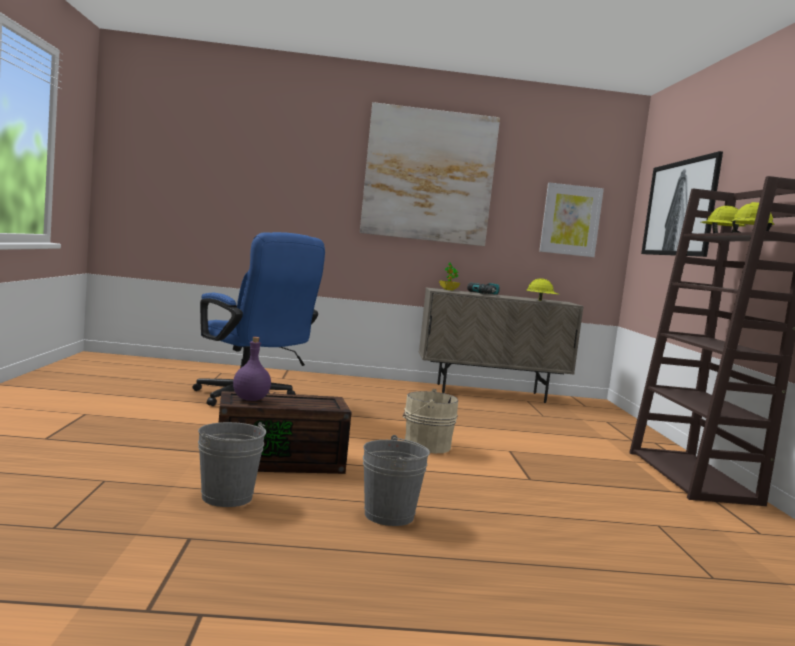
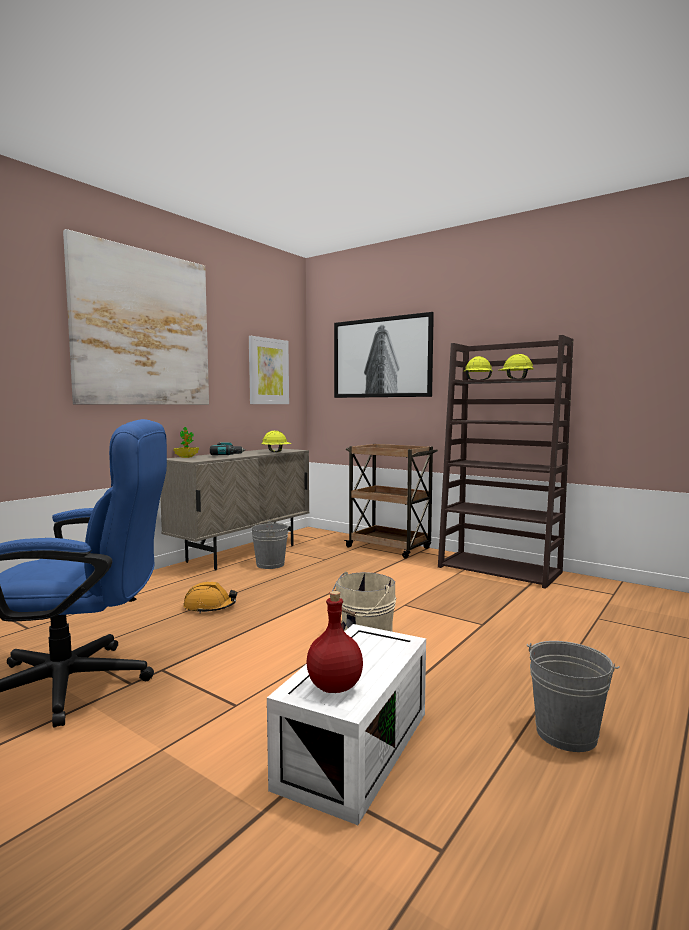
camera: 50 degrees left, 0 degrees up
grey bucket [198,422,266,507] -> grey bucket moved to [251,521,289,569]
brown storage box [219,391,352,474] -> white storage box [267,624,426,825]
purple bottle [233,337,271,401] -> red bottle [307,591,363,693]
none -> orange hard hat [183,582,237,614]
none -> brown cart [344,444,438,558]

